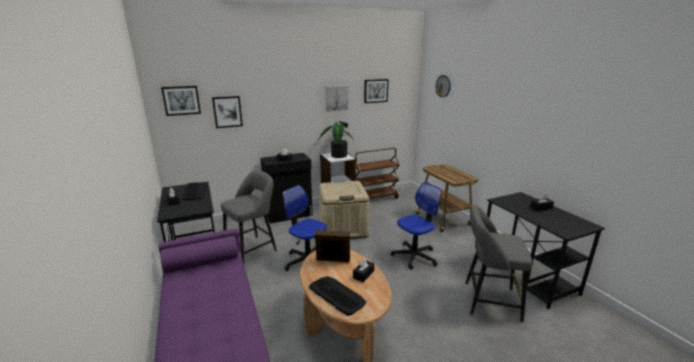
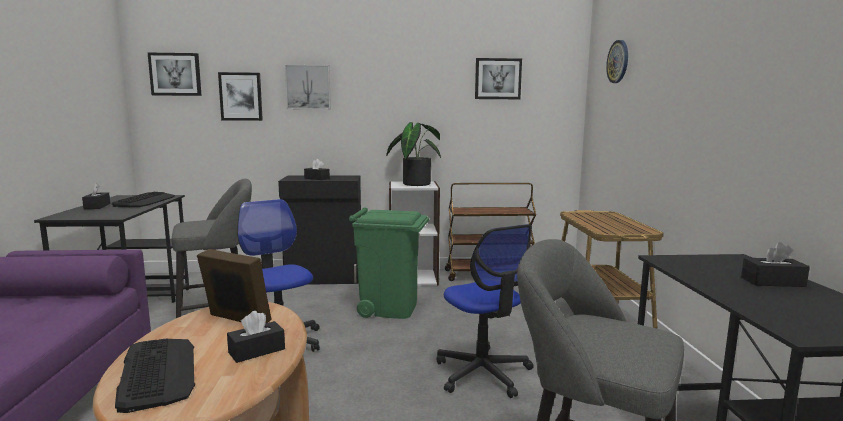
camera: 20 degrees right, 10 degrees down
beige storage box [319,181,369,239] -> green trash can [349,208,429,319]
picture [324,85,349,112] -> picture moved to [285,65,331,109]
office chair [391,182,441,270] -> office chair turned 75 degrees clockwise [436,224,534,398]

